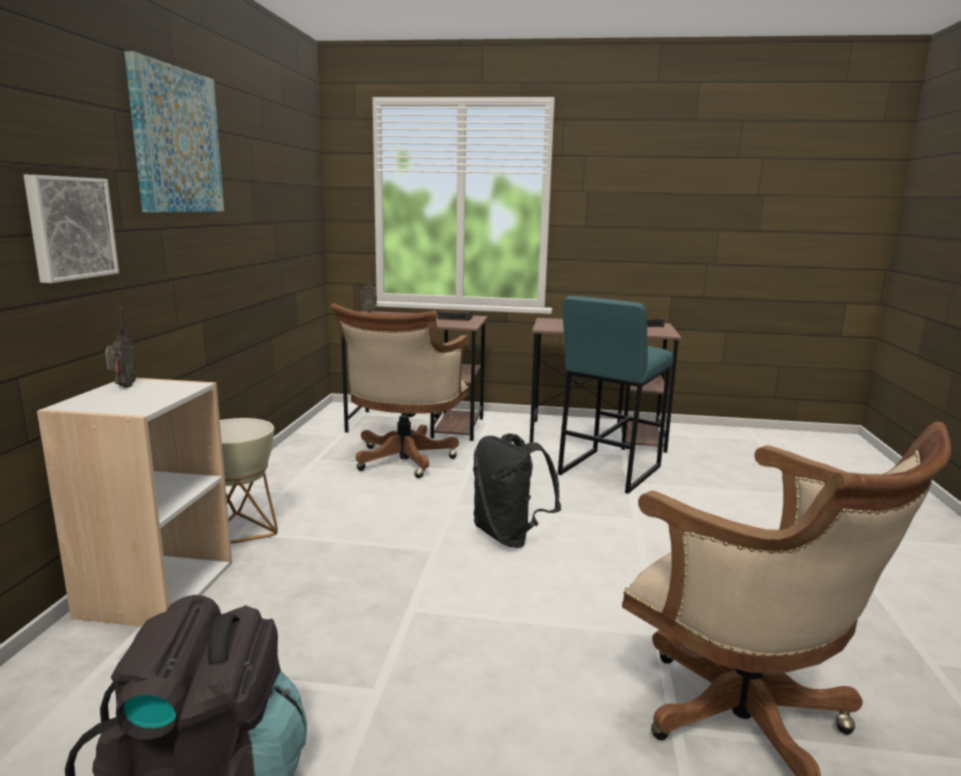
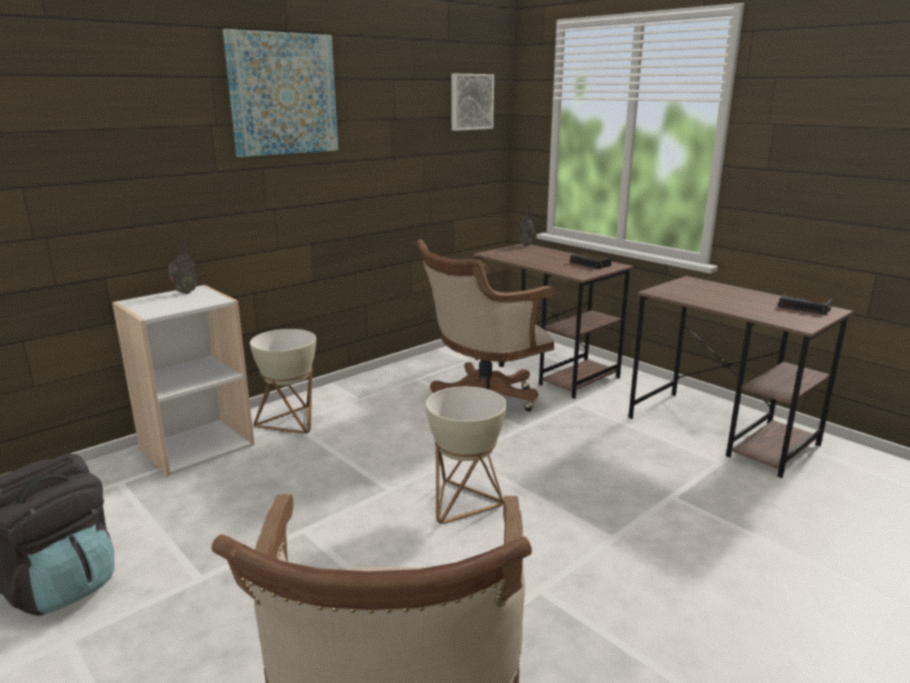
camera: 40 degrees right, 5 degrees up
picture [23,175,119,283] -> picture moved to [452,74,494,131]
black backpack [473,434,562,548] -> planter [425,386,507,524]
turquoise stool [558,296,673,494] -> none

